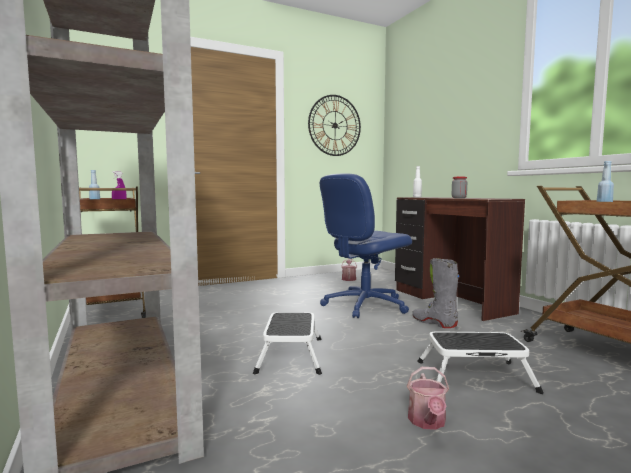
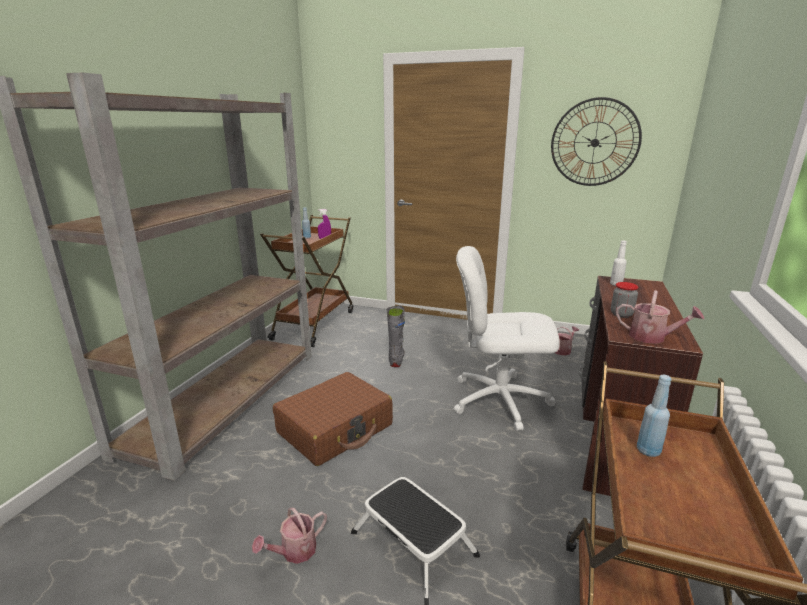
camera: 45 degrees right, 15 degrees up
black step ladder [253,312,322,375] -> brown suitcase [273,372,393,466]
blue office chair [320,173,412,318] -> white office chair [454,246,560,431]
grey boot [412,258,460,328] -> grey boot moved to [387,305,405,367]
none -> watering can [616,290,704,344]

